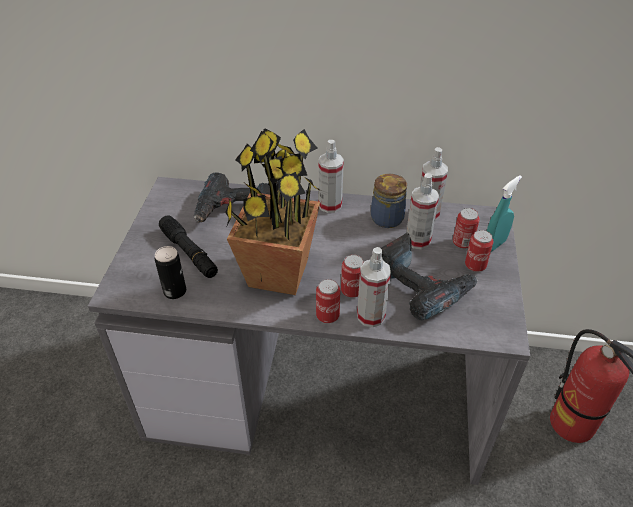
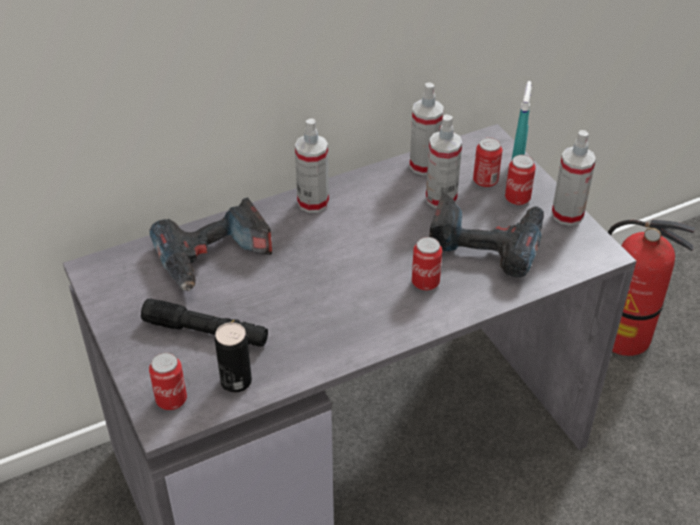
camera: 35 degrees left, 0 degrees up
potted plant [225,128,321,295] -> none
can [316,279,341,323] -> can moved to [149,352,187,410]
spray bottle [357,247,391,327] -> spray bottle moved to [552,130,596,226]
jar [371,174,407,228] -> none

